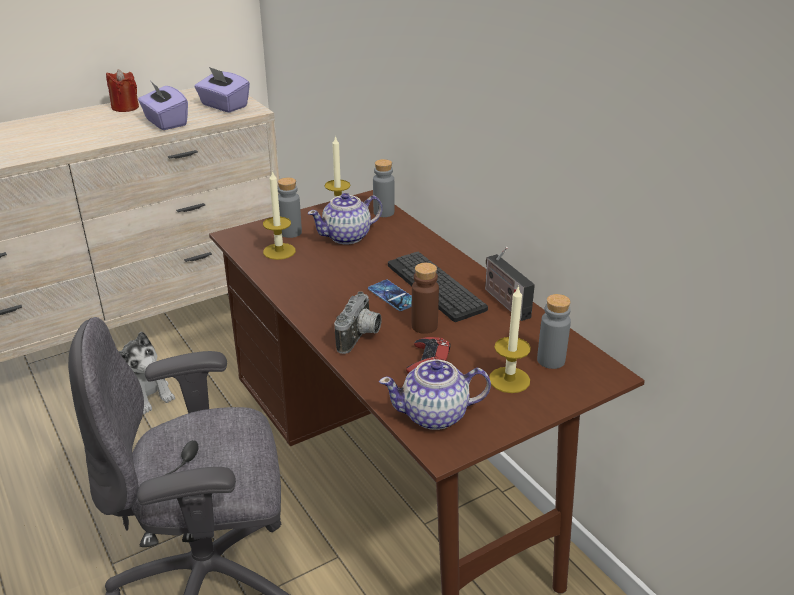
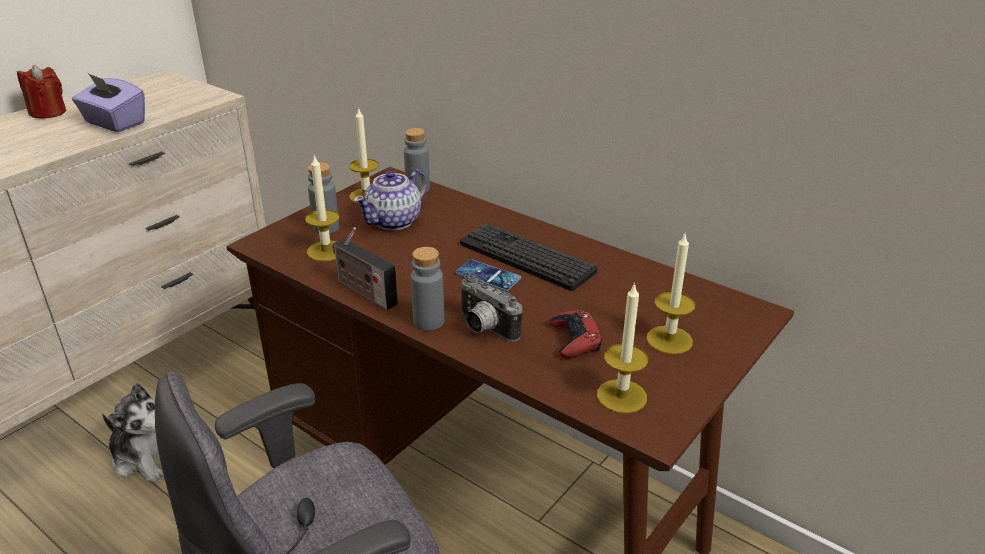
camera: 20 degrees left, 0 degrees up
purple tissue box [195,67,250,113] -> none
camera [334,291,382,354] -> camera turned 135 degrees clockwise [459,273,523,342]
teapot [379,360,491,430] -> candle [597,282,648,413]
brown bottle [411,263,439,334] -> none
radio [485,247,535,321] -> radio moved to [333,227,398,310]
grey bottle [537,294,571,369] -> grey bottle moved to [411,247,444,331]

